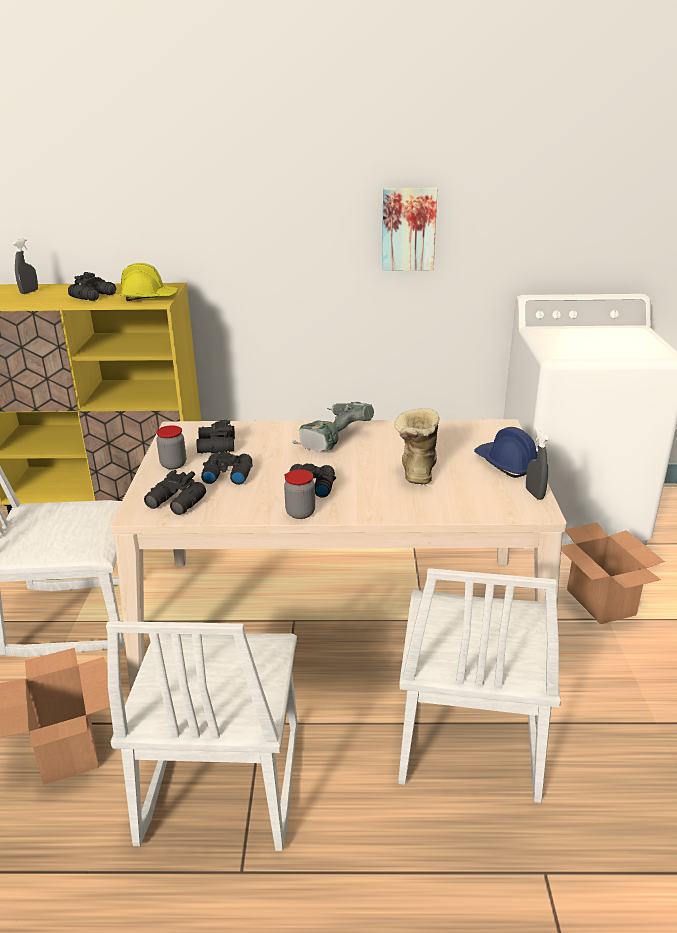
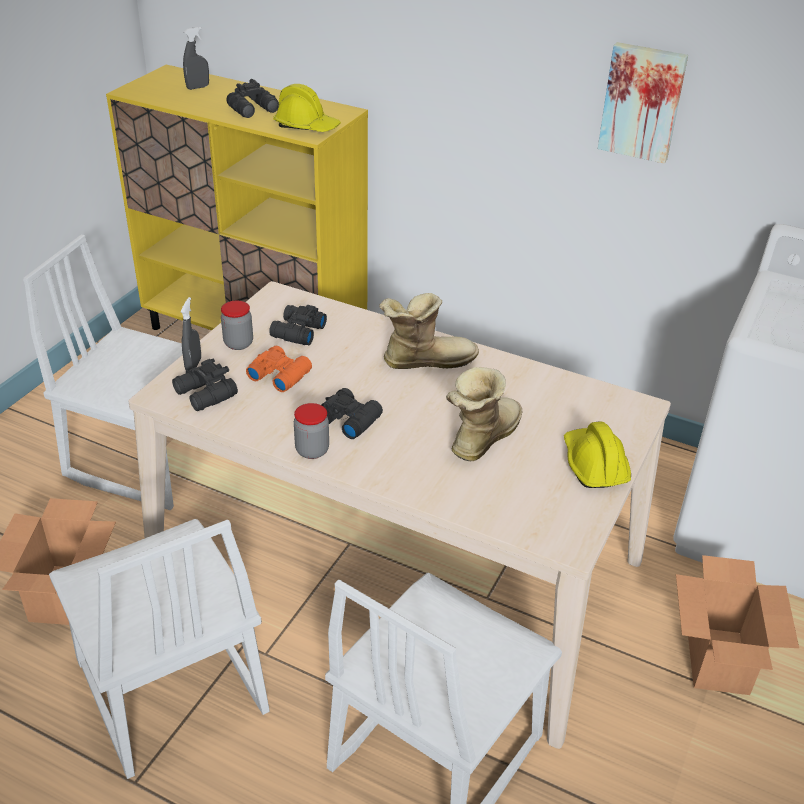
camera: 25 degrees right, 10 degrees up
white chair [106,621,298,851] -> white chair turned 60 degrees counterclockwise [49,519,270,779]
black binoculars [201,452,253,485] -> orange binoculars [246,346,312,392]
power drill [292,402,374,451] -> boot [379,293,479,369]
blue hard hat [474,427,538,478] -> yellow hard hat [564,421,631,488]
grey spray bottle [526,428,549,500] -> grey spray bottle moved to [181,297,201,371]

